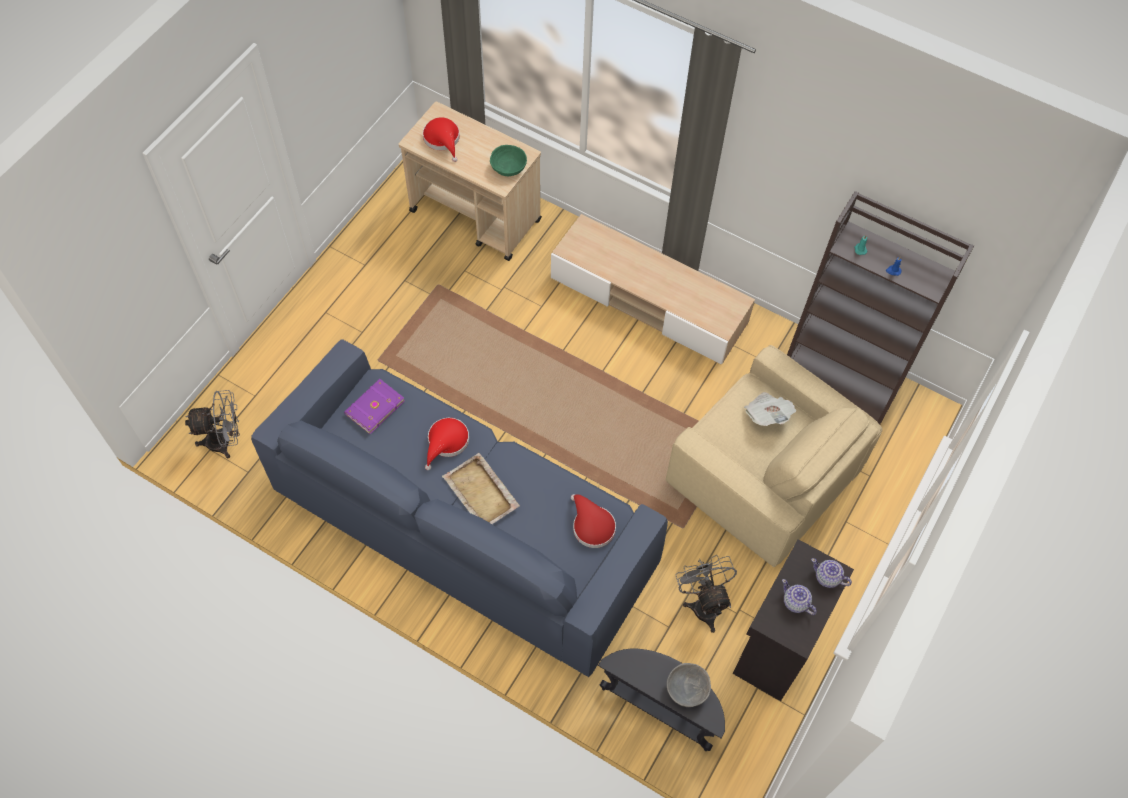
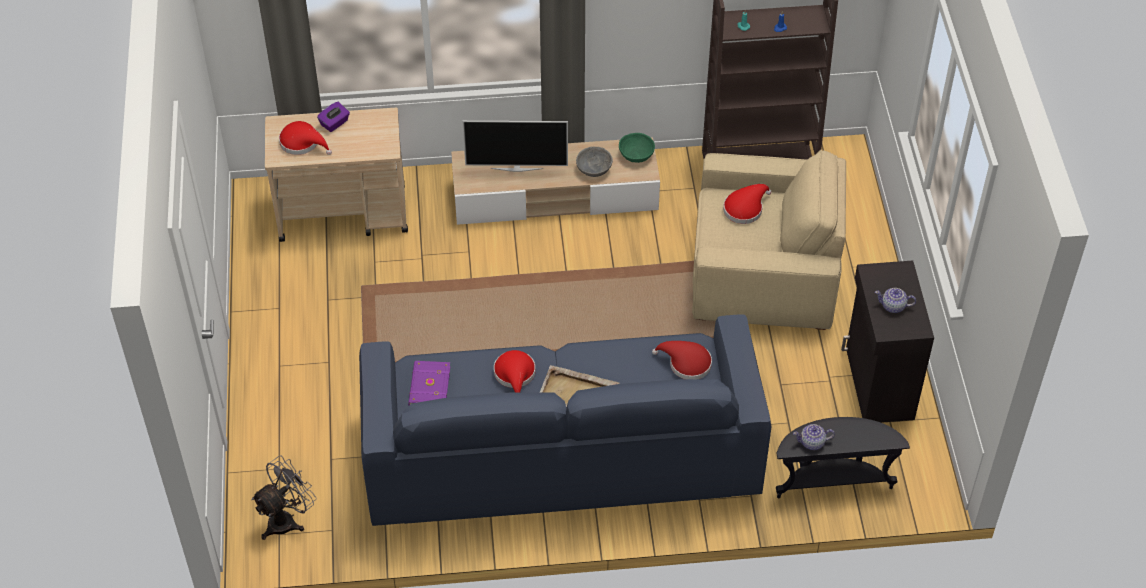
camera: 35 degrees left, 10 degrees down
green bowl [490,145,527,176] -> green bowl moved to [619,133,655,163]
grey bowl [667,663,711,707] -> grey bowl moved to [576,147,613,177]
grey fan [676,555,737,633] -> none
newspaper [744,392,796,426] -> red hat [723,184,772,224]
teapot [811,558,852,588] -> teapot moved to [793,424,835,450]
none -> purple tissue box [317,102,350,132]
none -> television [462,121,568,172]

